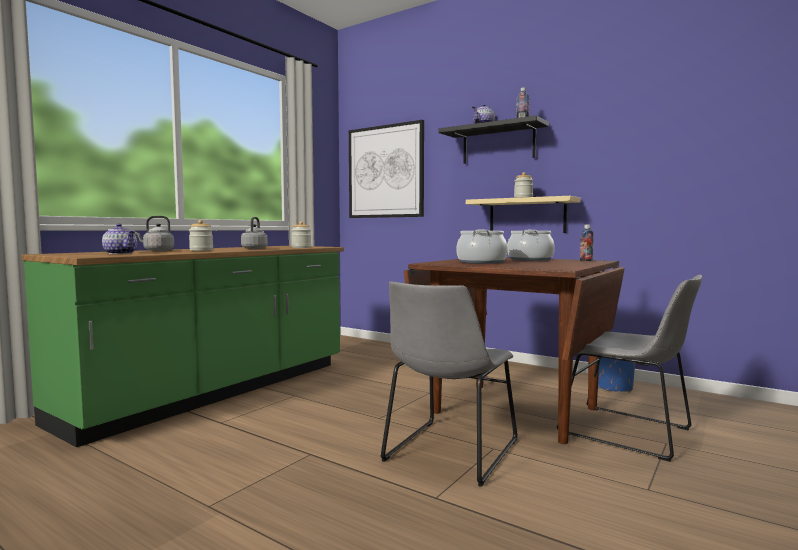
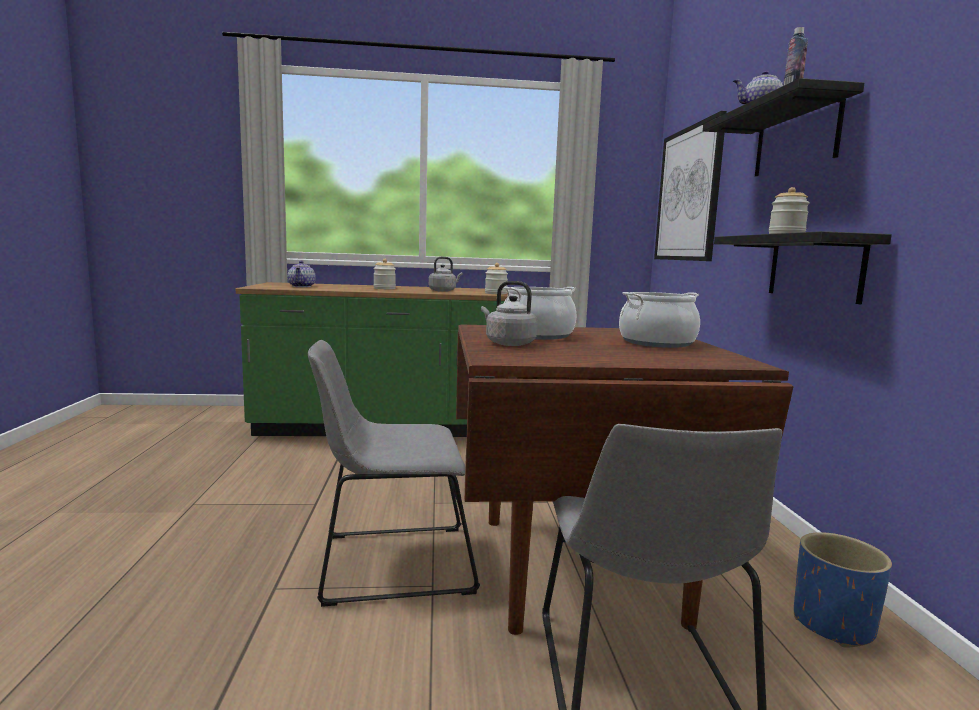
camera: 50 degrees right, 5 degrees up
grey kettle [135,216,174,251] -> grey kettle moved to [481,281,537,346]
beige shelf [466,196,581,233] -> black shelf [714,231,892,304]
bottle [580,225,594,261] -> none

